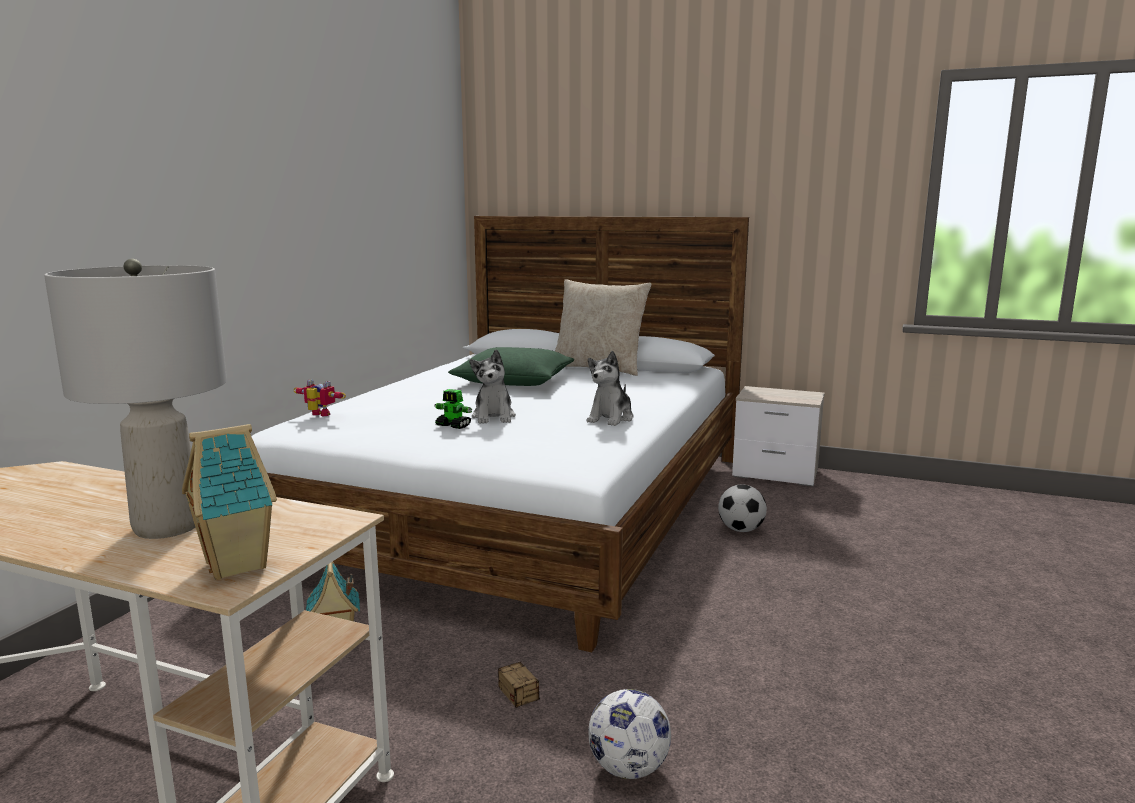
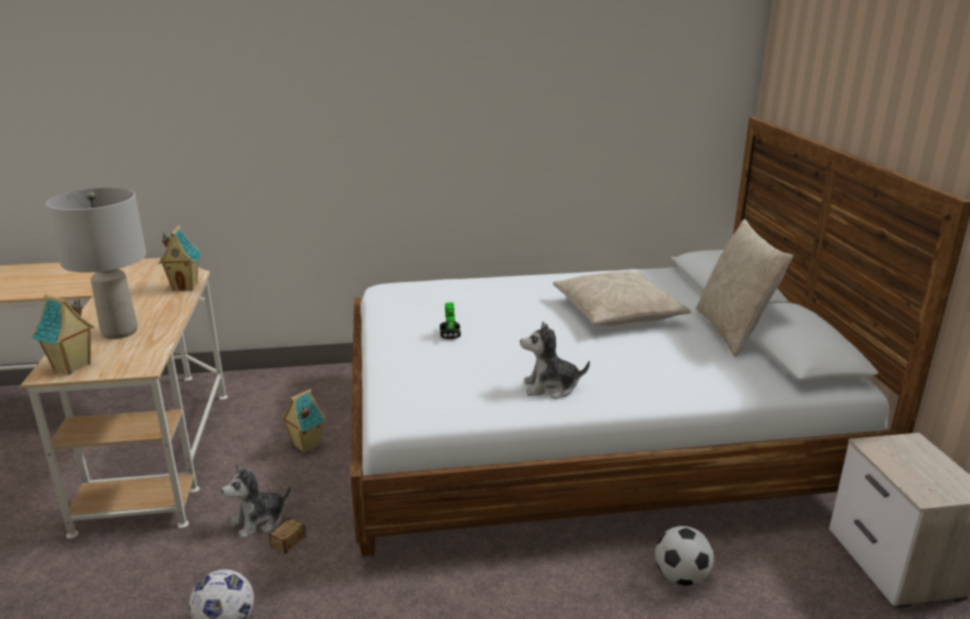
camera: 60 degrees right, 10 degrees up
toy robot [293,379,346,416] -> none
green pillow [448,347,574,386] -> beige pillow [553,271,691,326]
plush toy [470,349,516,424] -> plush toy moved to [221,464,291,539]
none -> toy house [158,225,202,291]

